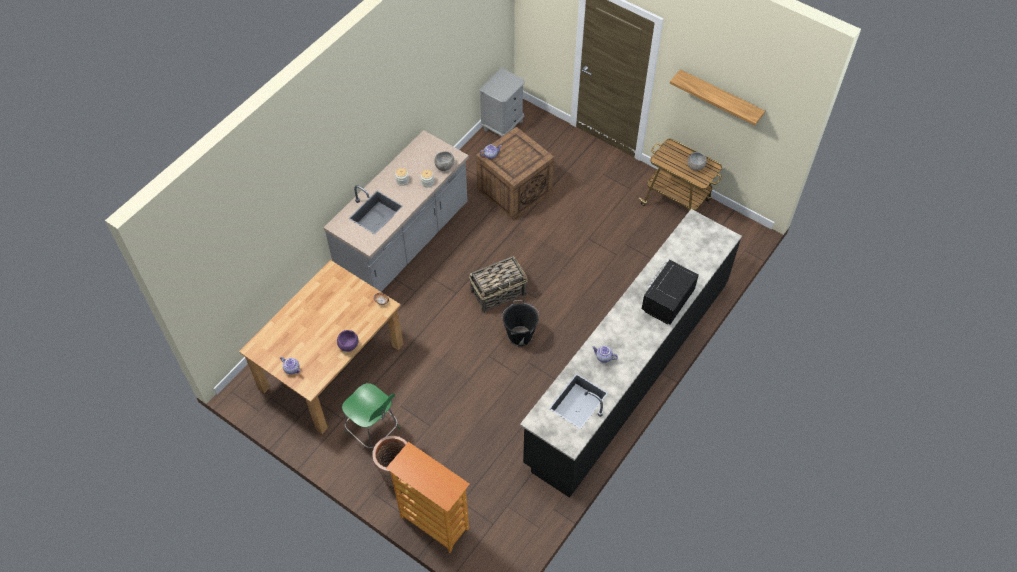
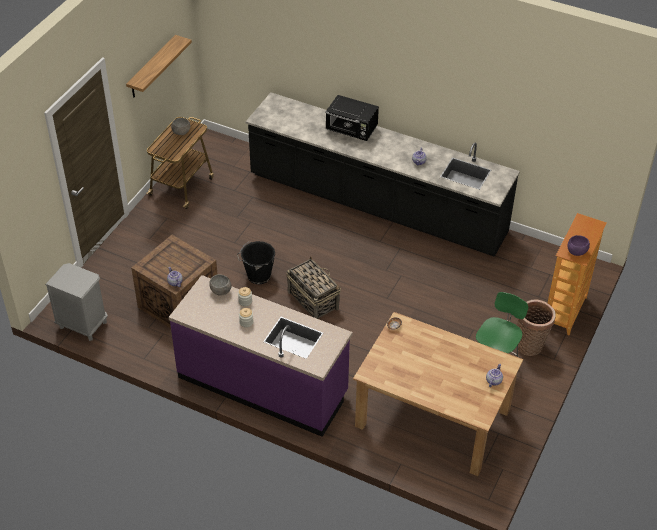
camera: 100 degrees left, 10 degrees down
grey counter [324,130,469,292] -> purple counter [169,275,352,437]
purple bowl [337,330,358,352] -> purple bowl moved to [568,235,590,256]
black bucket [501,300,539,346] -> black bucket moved to [237,241,275,284]

